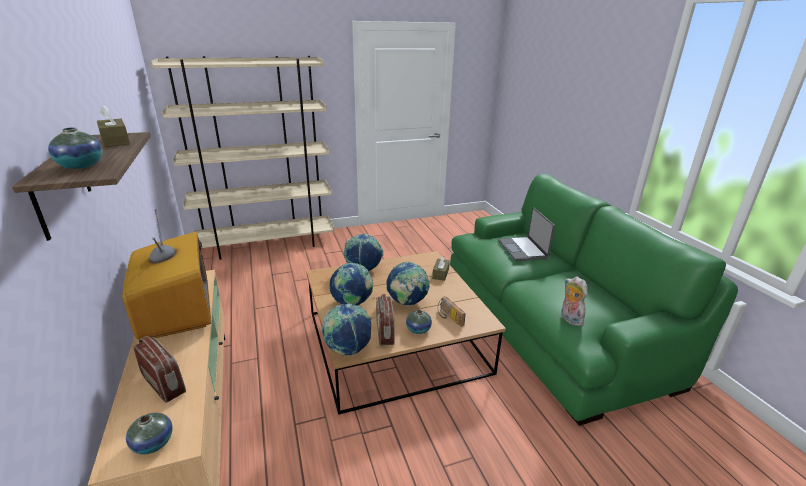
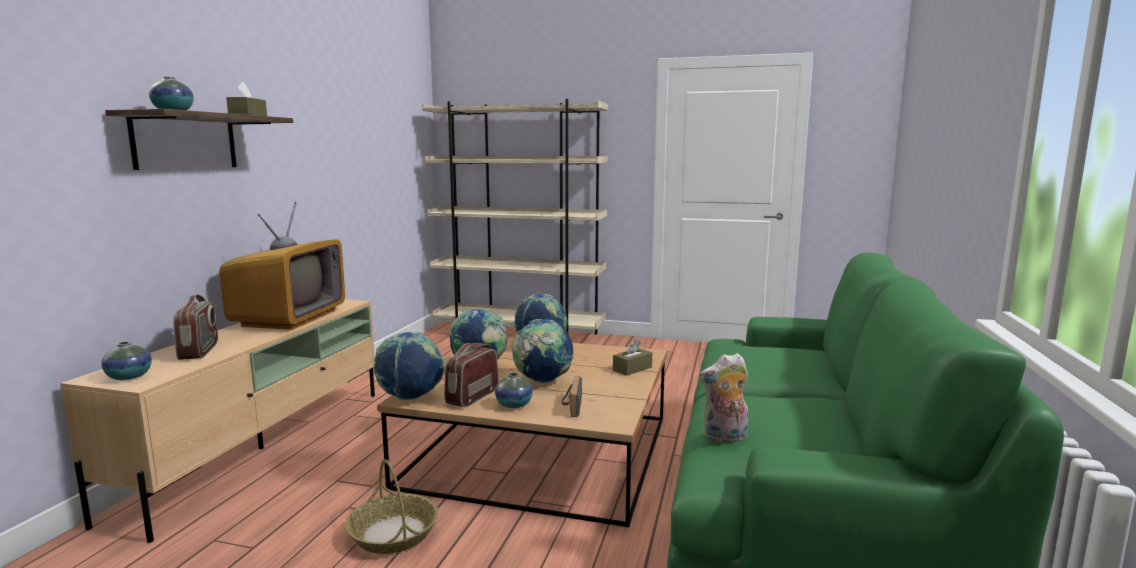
camera: 35 degrees right, 15 degrees down
laptop [498,207,555,262] -> none
plush toy [561,276,587,326] -> plush toy turned 105 degrees counterclockwise [699,353,748,443]
none -> basket [345,459,438,554]

